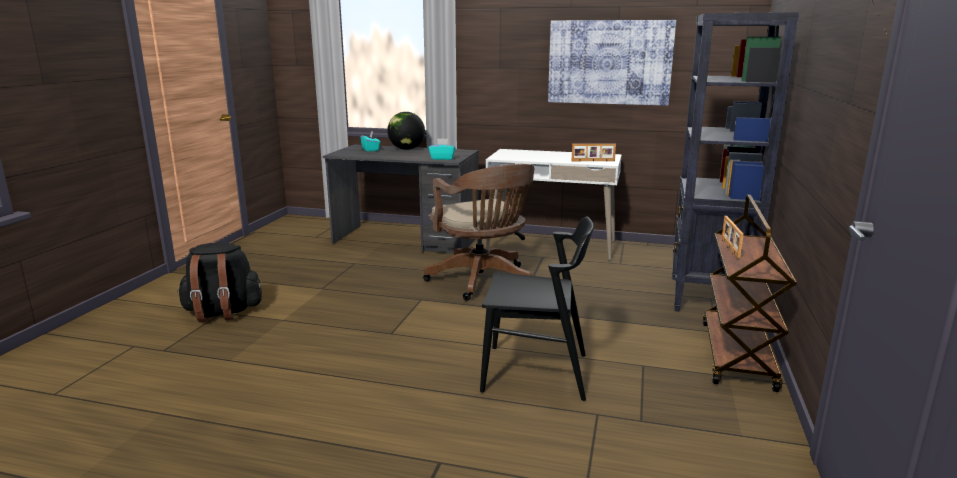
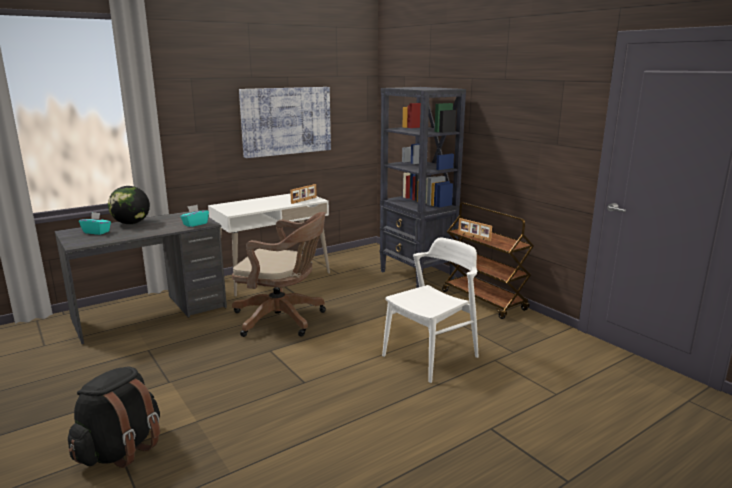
camera: 50 degrees left, 0 degrees up
black chair [480,216,594,401] -> white chair [382,237,479,383]

